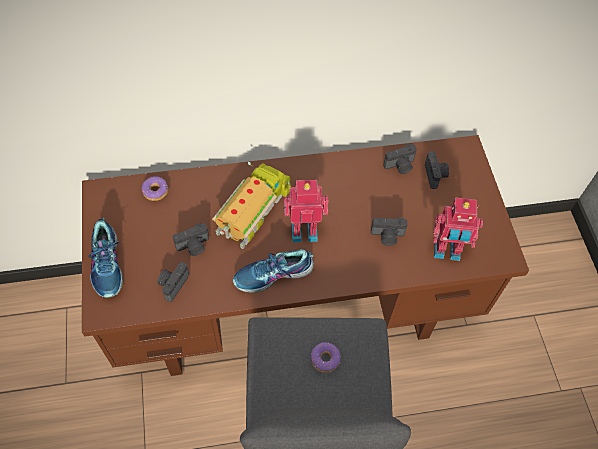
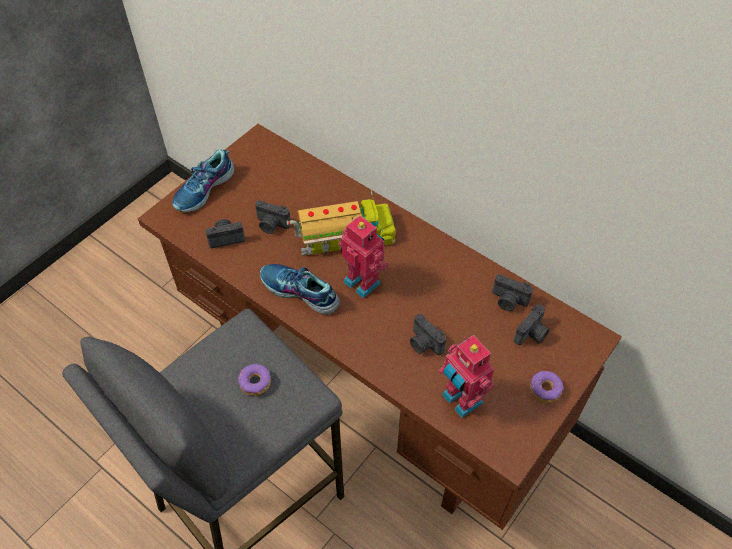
camera: 50 degrees right, 5 degrees down
donut [141,176,168,201] -> donut moved to [530,371,563,403]

